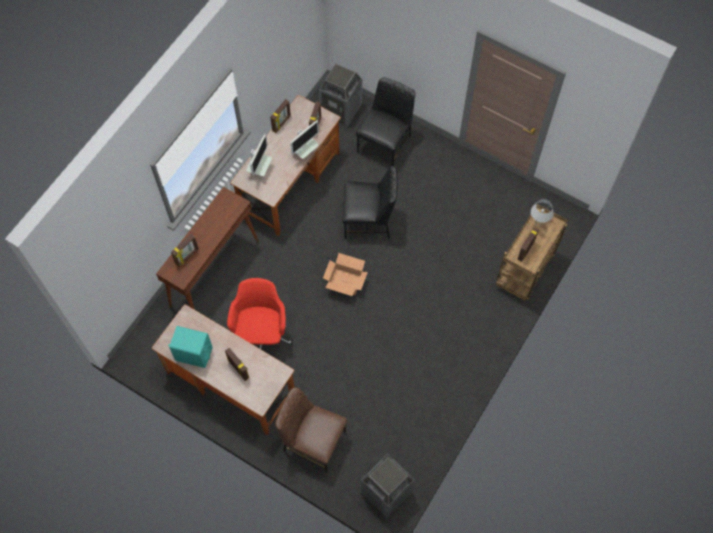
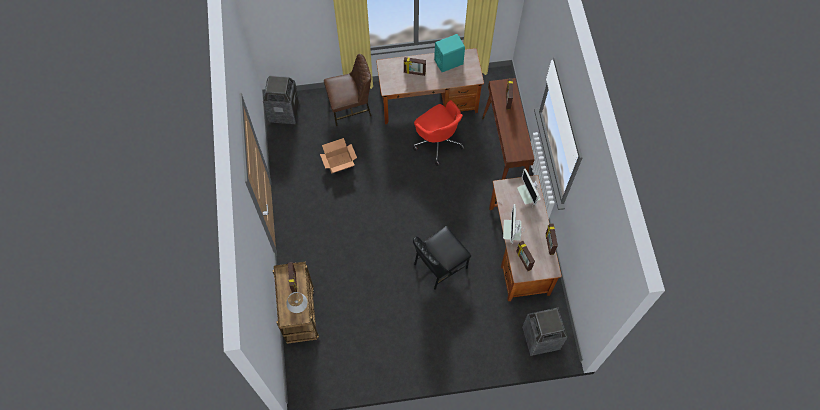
camera: 140 degrees right, 0 degrees up
cardboard box [323,253,368,296] -> cardboard box moved to [320,138,357,173]
black chair [356,77,416,166] -> none

